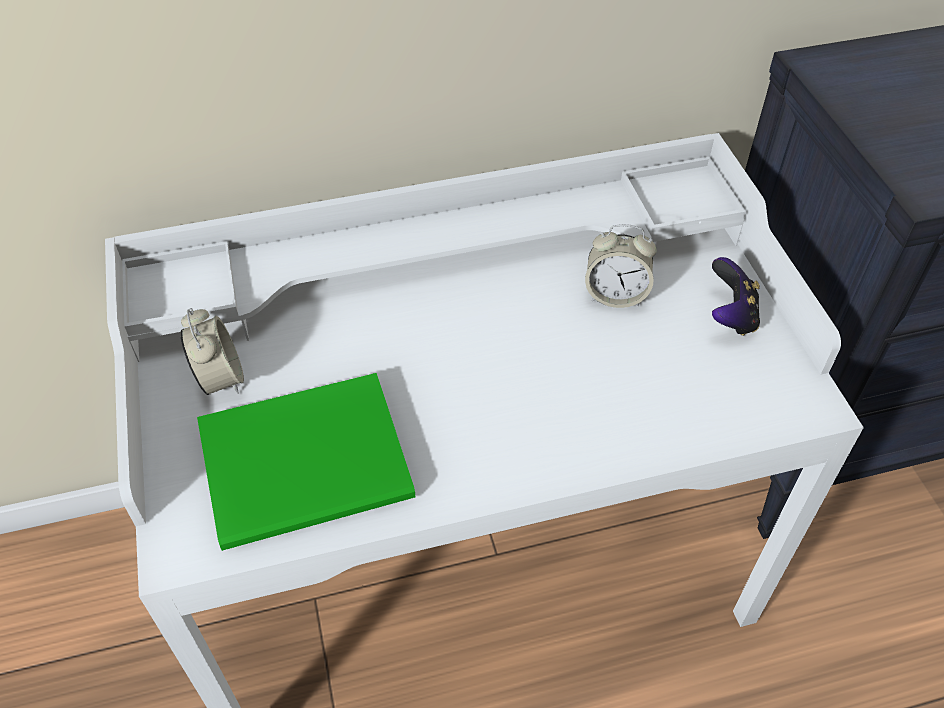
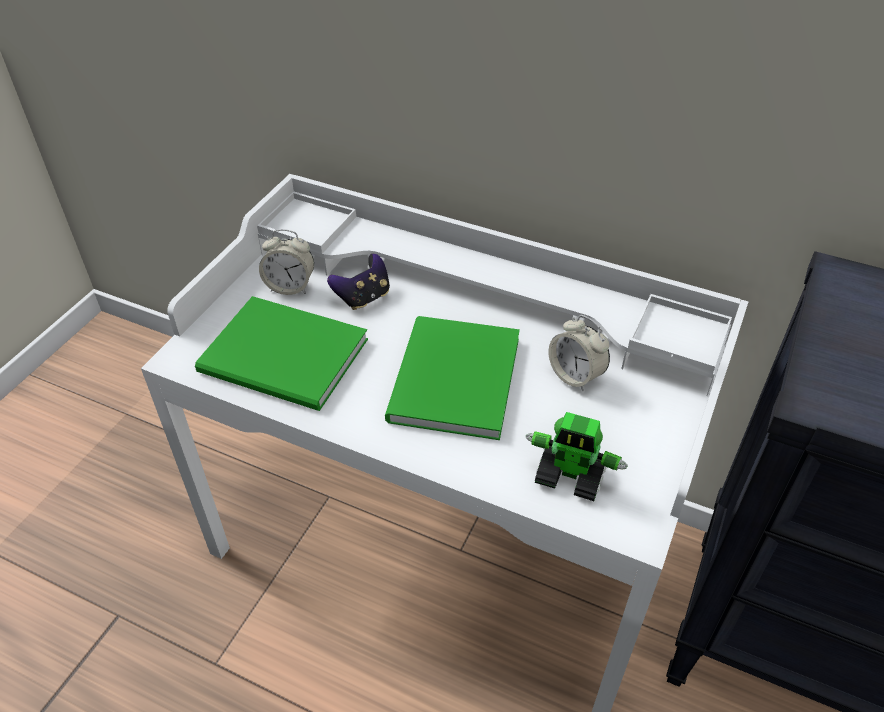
camera: 40 degrees right, 5 degrees down
alarm clock [180,308,244,395] -> alarm clock turned 75 degrees clockwise [259,229,314,295]
game controller [712,257,760,336] -> game controller moved to [327,254,390,310]
none -> green book [385,316,520,440]
none -> toy robot [525,412,628,501]

